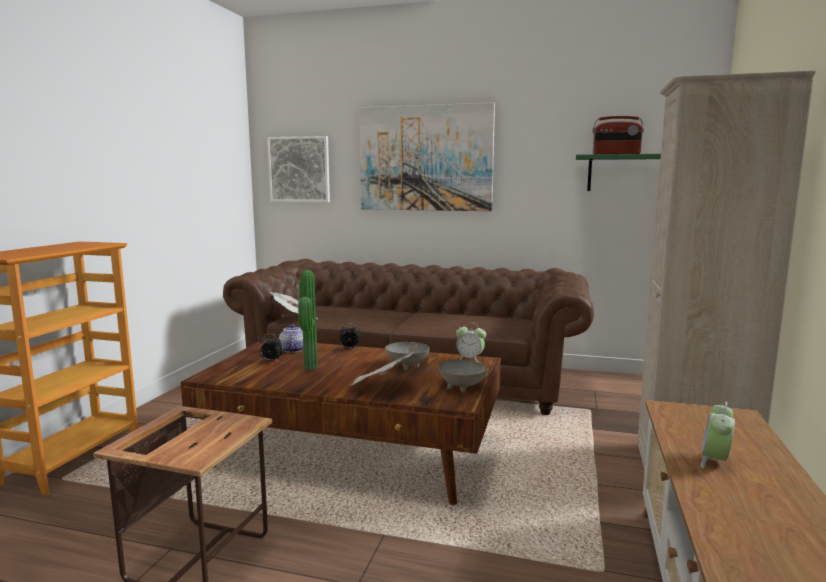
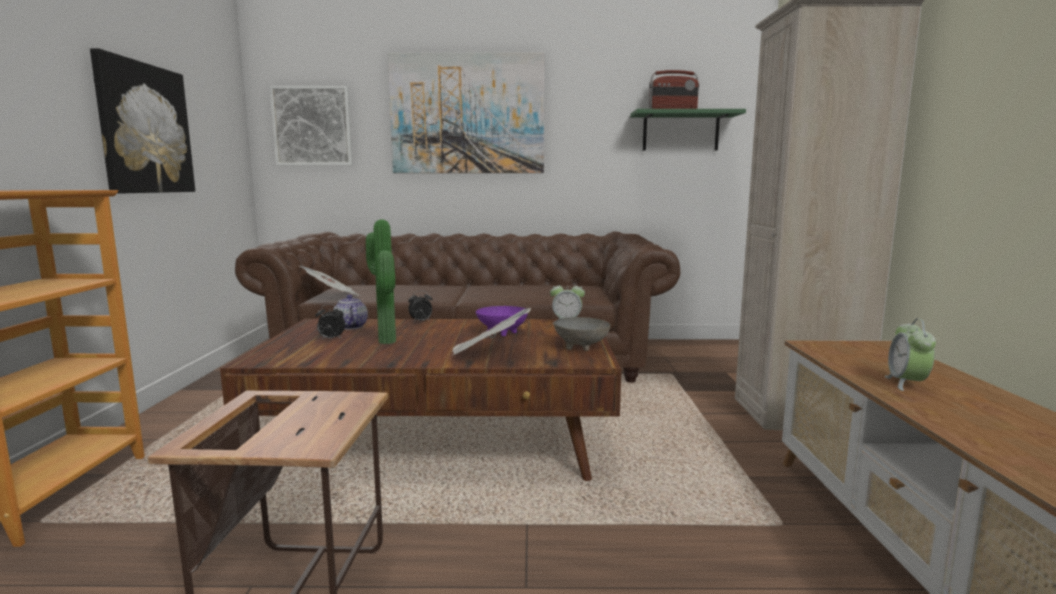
camera: 15 degrees left, 0 degrees up
grey bowl [385,342,430,370] -> purple bowl [476,306,528,336]
none -> picture [90,48,195,194]

